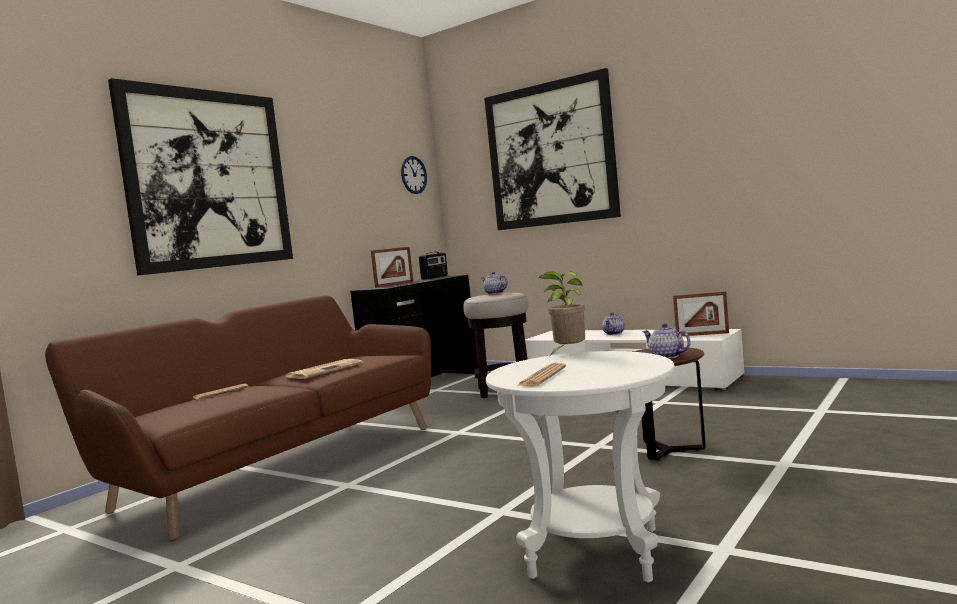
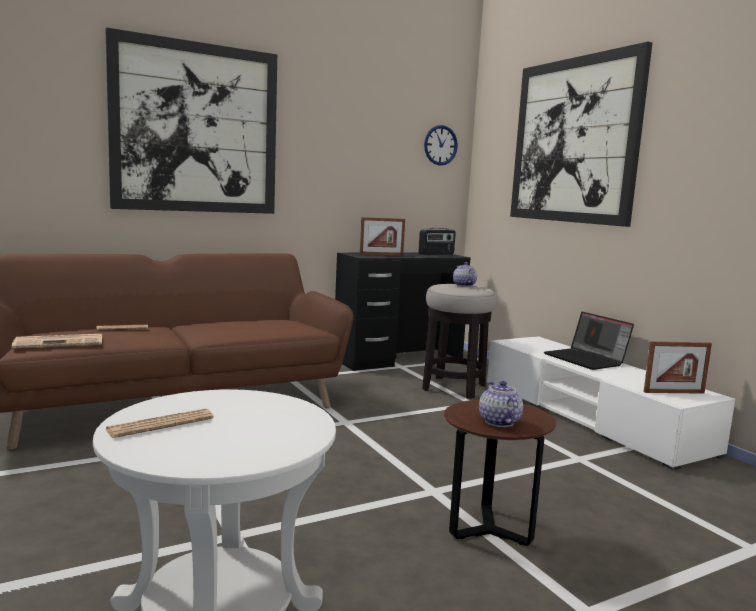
camera: 25 degrees right, 5 degrees up
newspaper [286,359,363,379] -> newspaper moved to [12,334,102,349]
potted plant [538,271,585,356] -> none
teapot [602,312,625,335] -> laptop [544,312,634,370]
picture frame [673,291,729,336] -> picture frame turned 45 degrees counterclockwise [644,341,712,394]

